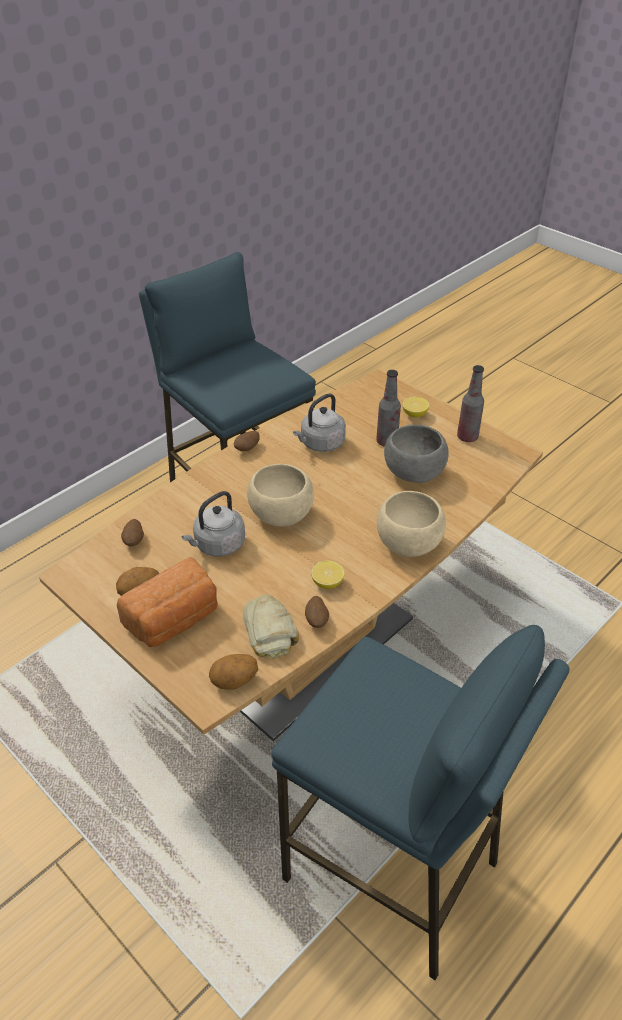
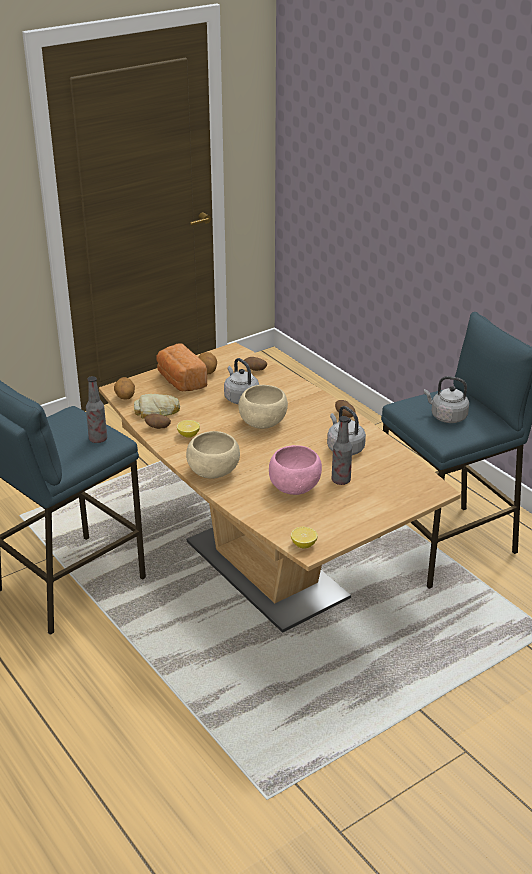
camera: 100 degrees right, 10 degrees down
grey bowl [384,425,449,483] -> pink bowl [269,445,322,495]
lemon [402,397,429,418] -> lemon moved to [291,527,318,549]
bottle [457,365,484,442] -> bottle moved to [86,376,107,443]
none -> grey kettle [424,376,469,423]

